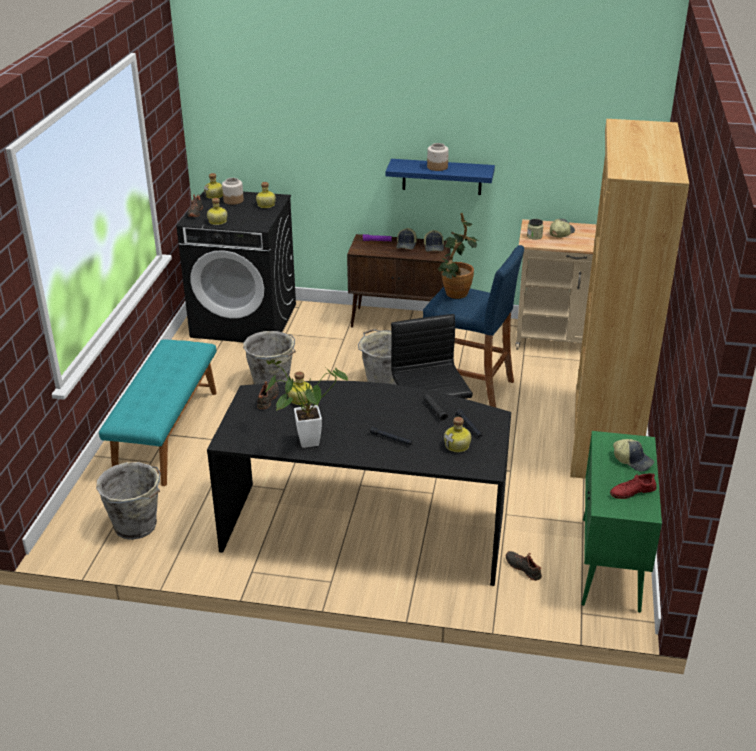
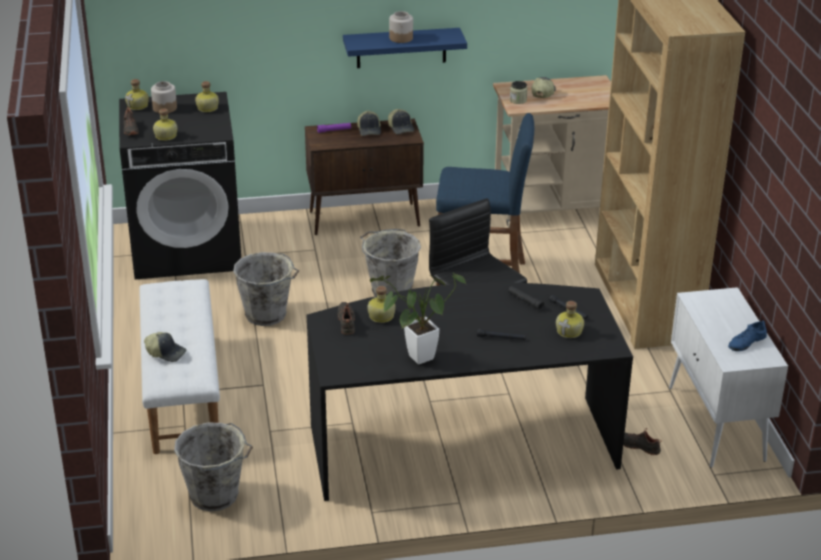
camera: 20 degrees left, 0 degrees up
turquoise bench [99,339,217,486] -> white bench [139,279,220,454]
potted plant [438,213,478,299] -> none
green cabinet [581,431,662,613] -> white cabinet [669,287,788,468]
red shoe [610,473,656,499] -> blue shoe [728,321,767,351]
cap [613,439,654,472] -> cap moved to [144,332,186,362]

